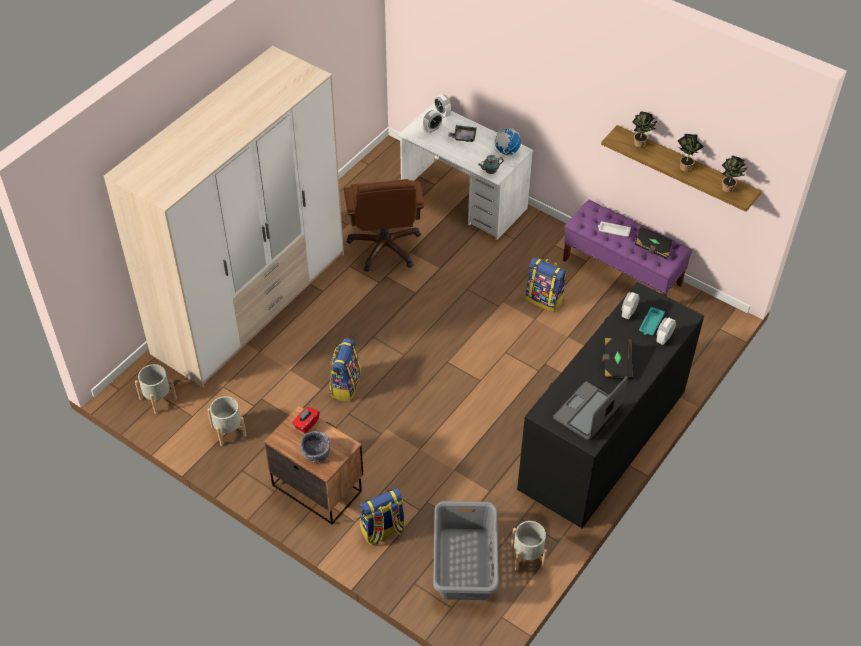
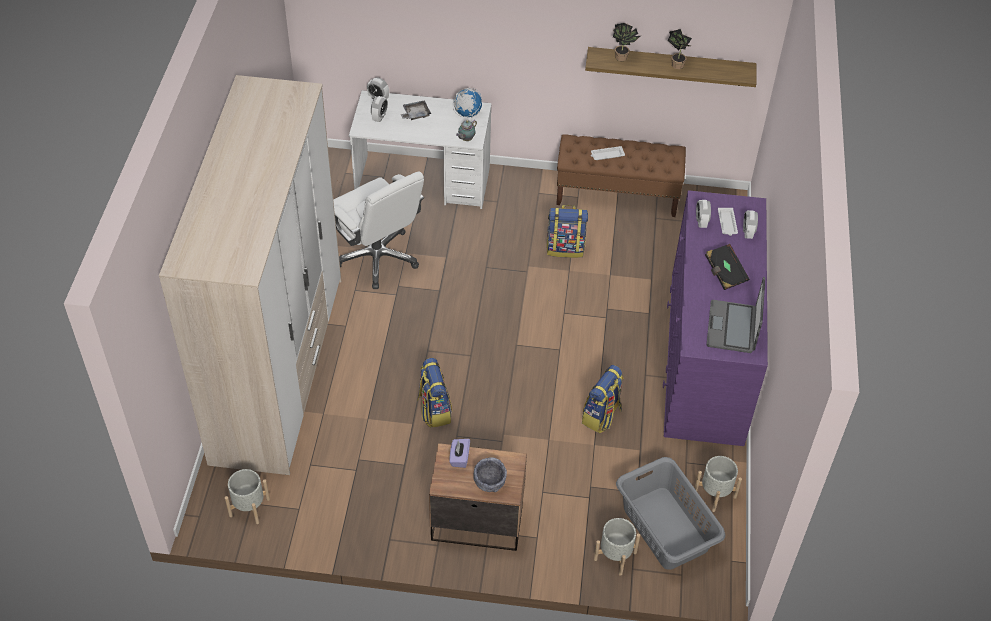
camera: 30 degrees left, 0 degrees up
grey planter [207,396,247,446] -> grey planter moved to [594,518,640,576]
red tissue box [292,407,320,433] -> purple tissue box [449,439,470,468]
brown office chair [344,179,424,272] -> white office chair [333,171,424,289]
backpack [360,488,405,545] -> backpack moved to [582,365,624,433]
black dresser [517,282,704,528] -> purple dresser [663,190,768,446]
purple bench [563,200,693,296] -> brown bench [556,134,686,217]
black book [635,226,672,259] -> none
turquoise tray [639,307,665,335] -> white tray [718,208,738,236]
potted plant [722,155,748,193] -> none

